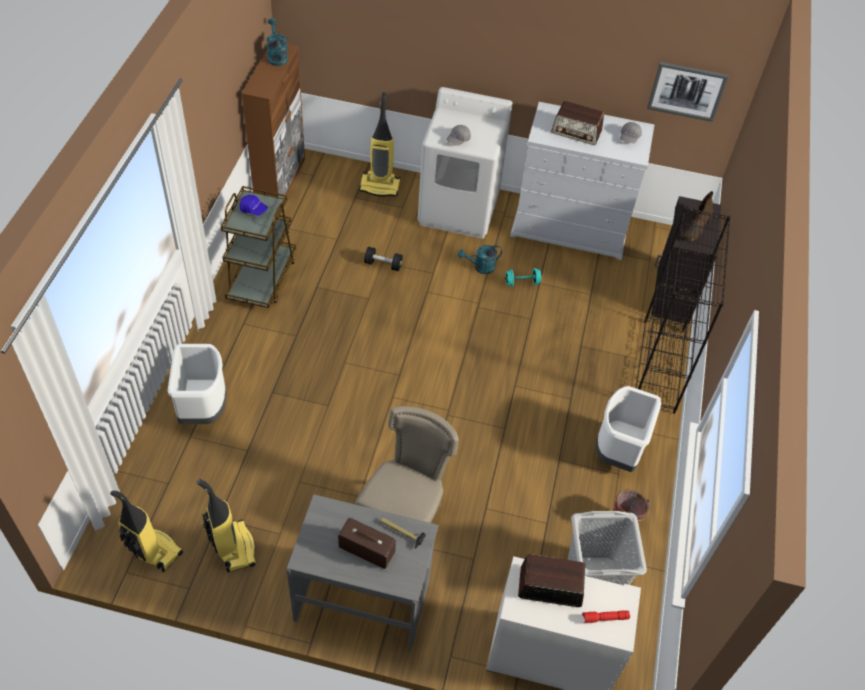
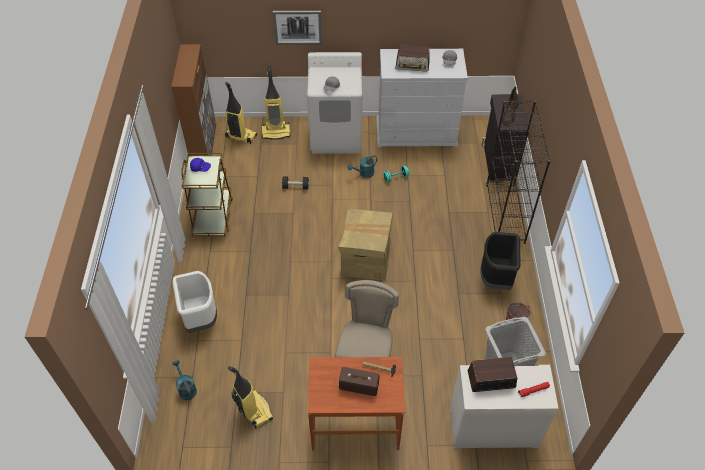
camera: 10 degrees left, 0 degrees up
vacuum cleaner [110,490,183,572] -> vacuum cleaner moved to [225,82,257,144]
turquoise watering can [266,18,288,66] -> turquoise watering can moved to [172,360,197,400]
grey desk [287,494,439,652] -> brown desk [308,357,405,451]
white trash can [596,386,661,472] -> black trash can [480,232,520,290]
picture [647,62,729,122] -> picture moved to [273,11,322,45]
none -> cardboard box [338,209,393,281]

